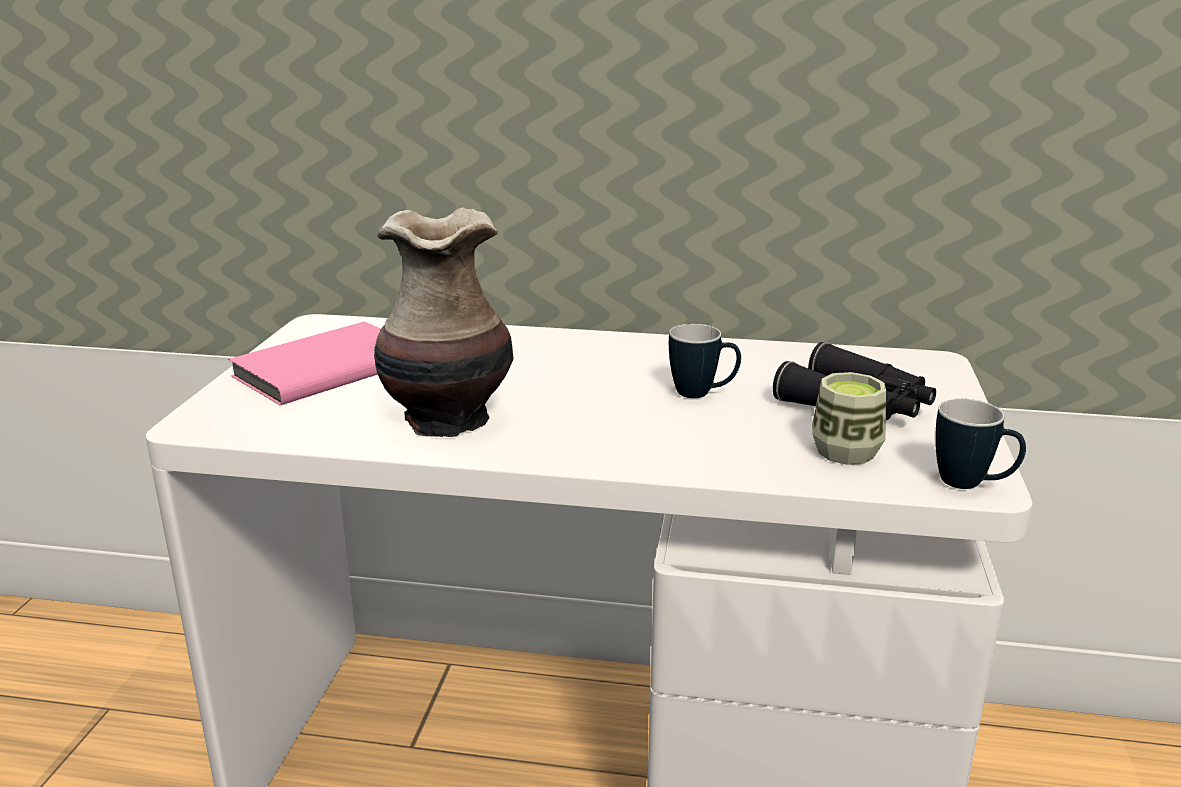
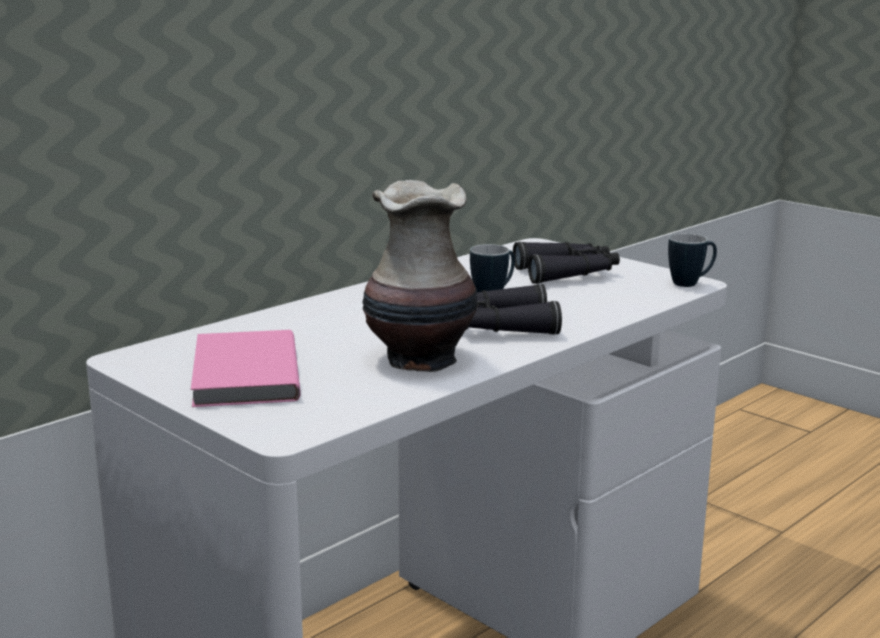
camera: 55 degrees left, 5 degrees down
cup [812,372,886,465] -> none
none -> black binoculars [467,284,562,335]

